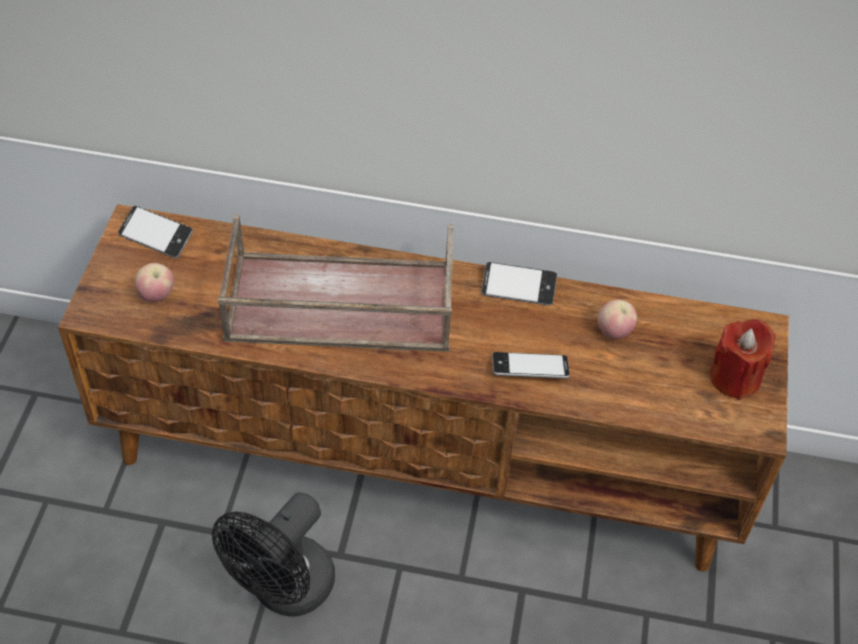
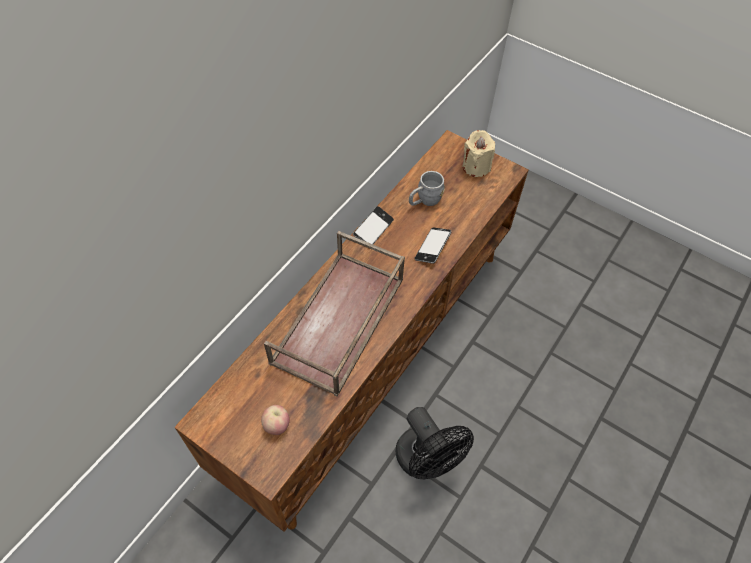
camera: 65 degrees left, 5 degrees up
phone [118,206,193,258] -> none
apple [597,299,637,339] -> grey mug [409,171,445,206]
red candle [710,319,776,400] -> beige candle [463,130,495,177]

